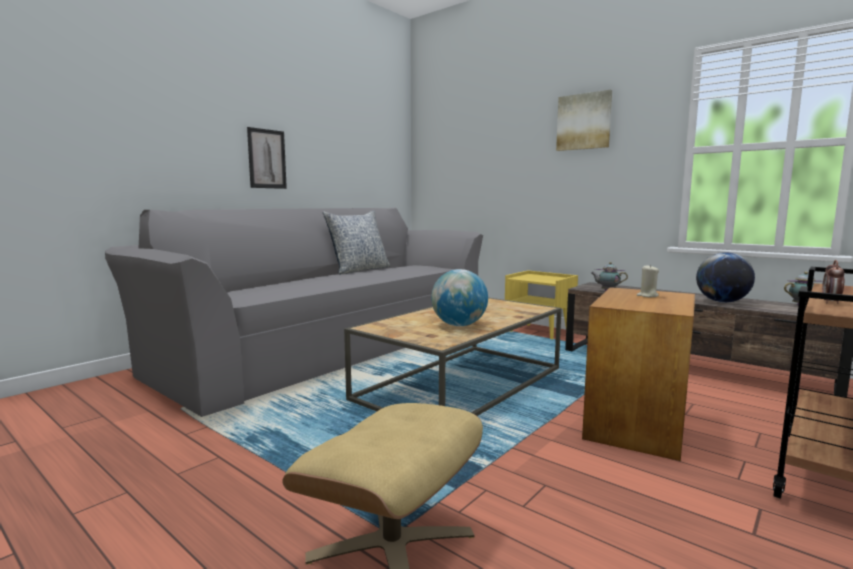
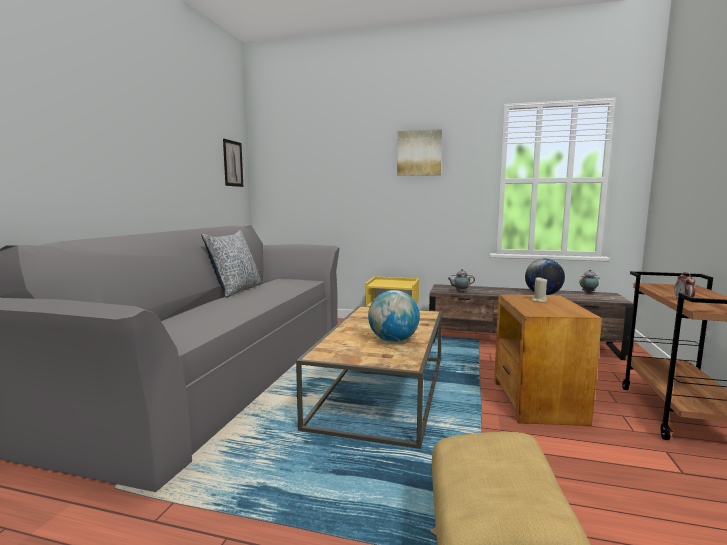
camera: 25 degrees left, 0 degrees up
picture [247,127,287,189] -> picture moved to [223,139,243,187]

